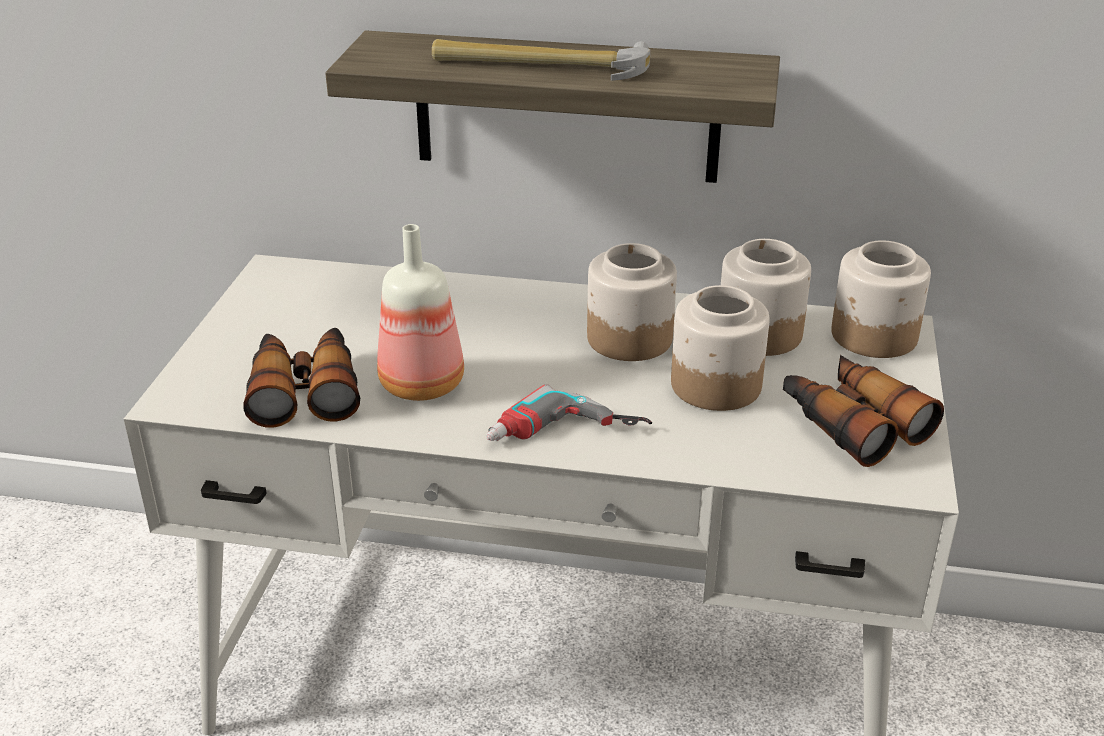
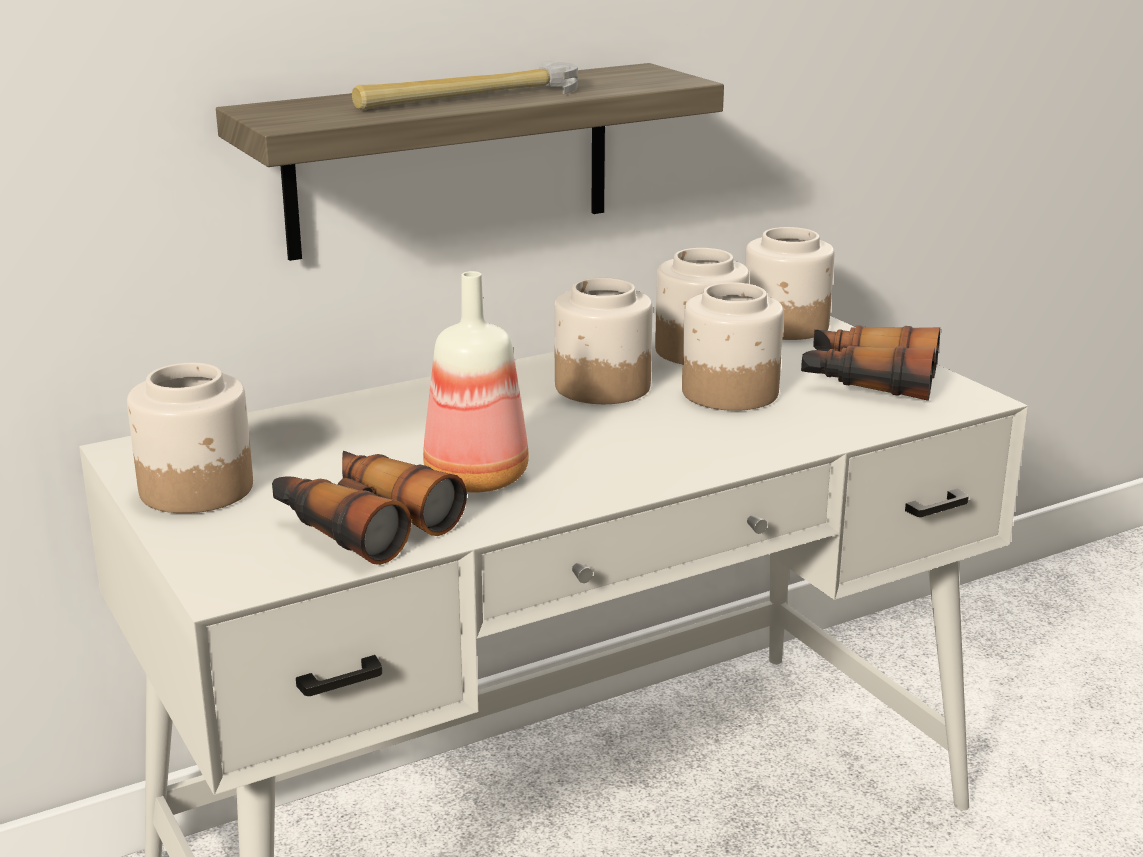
camera: 40 degrees left, 10 degrees down
power drill [486,384,652,441] -> none
none -> jar [127,363,253,513]

